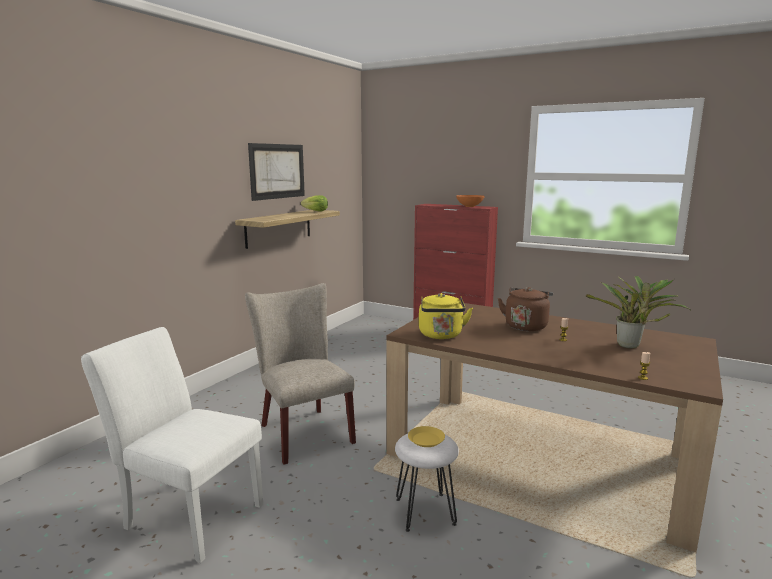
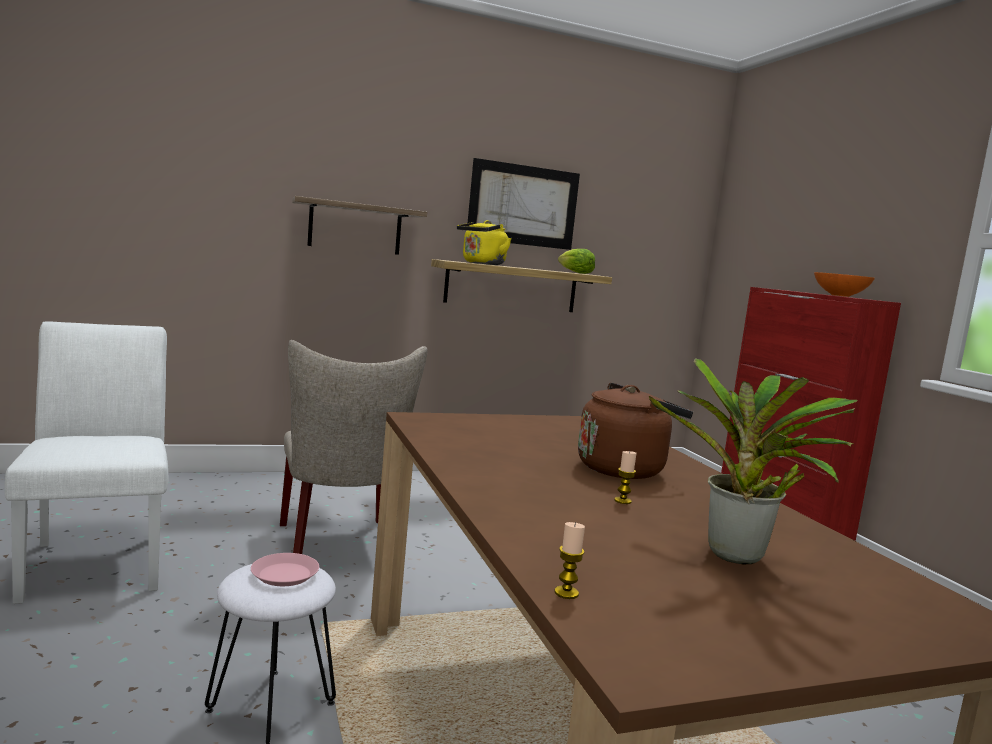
camera: 40 degrees right, 5 degrees down
beige chair [245,283,356,465] -> beige chair turned 150 degrees clockwise [280,340,428,554]
yellow plate [408,426,445,447] -> pink plate [251,553,319,586]
yellow kettle [419,293,473,339] -> yellow kettle moved to [457,220,512,265]
none -> shelf [292,196,427,255]

